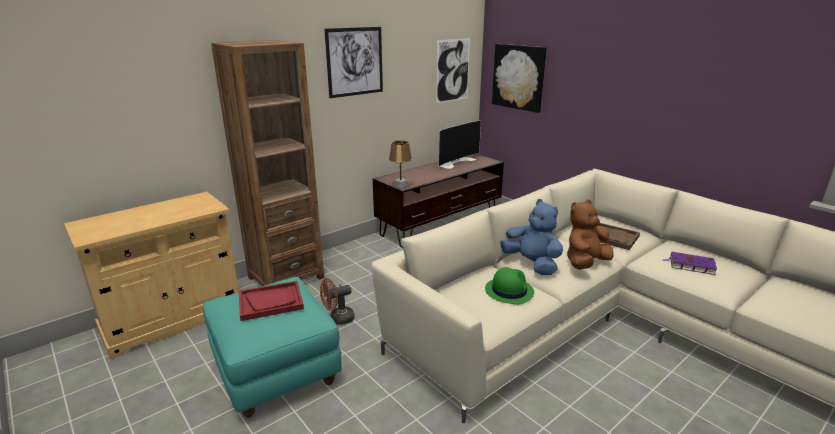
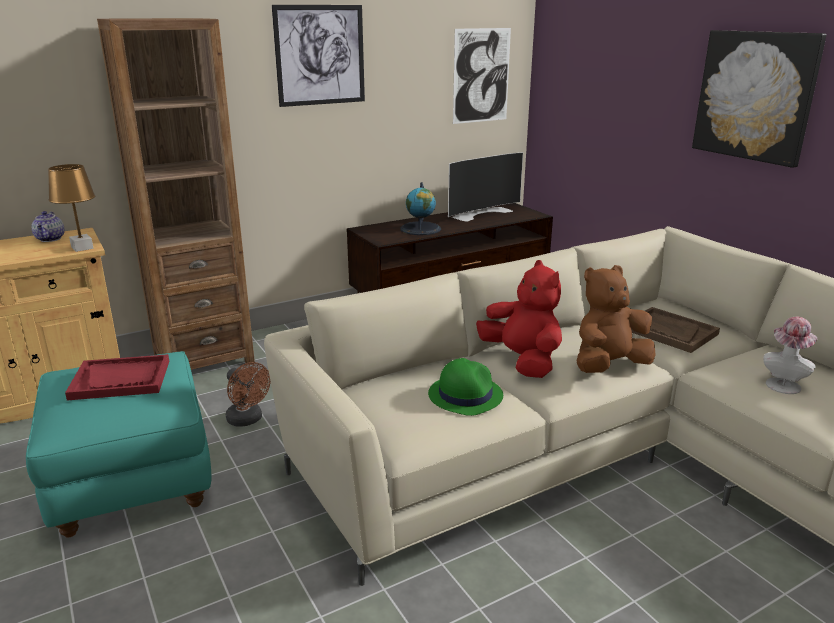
camera: 10 degrees right, 0 degrees up
brown fan [320,278,355,325] -> brown fan turned 120 degrees counterclockwise [226,362,270,427]
brown table lamp [389,141,412,188] -> brown table lamp moved to [48,164,95,252]
picture [492,44,547,113] -> picture moved to [692,30,827,168]
blue plush toy [500,199,563,275] -> red plush toy [476,260,562,378]
purple book [662,252,717,275] -> hat [763,317,817,394]
none -> teapot [31,211,65,242]
none -> globe [400,182,441,235]

